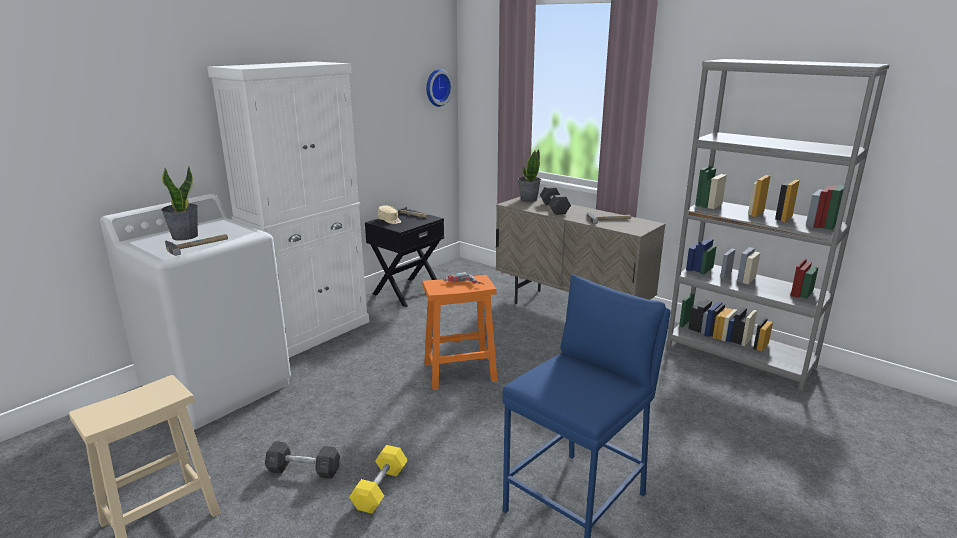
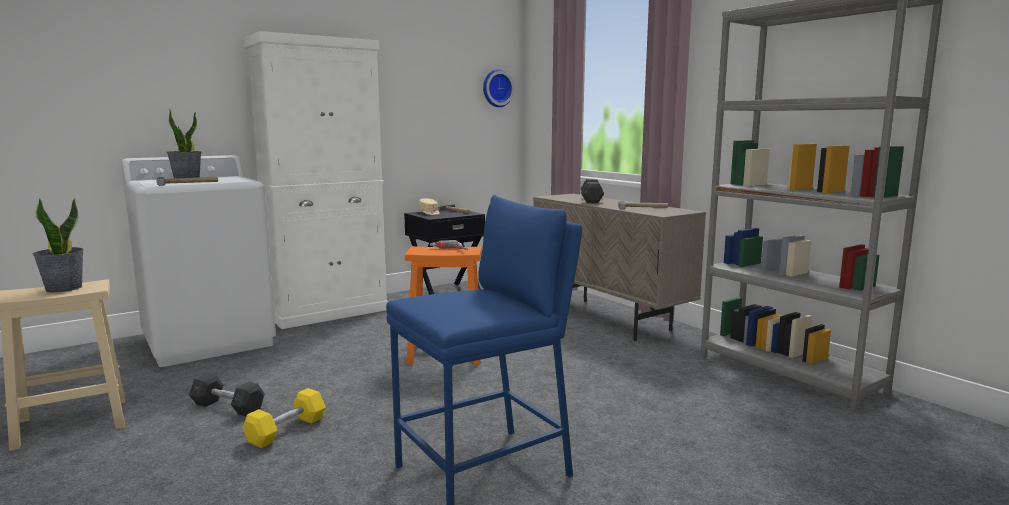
camera: 15 degrees right, 10 degrees down
potted plant [518,150,541,202] -> potted plant moved to [33,198,84,293]

